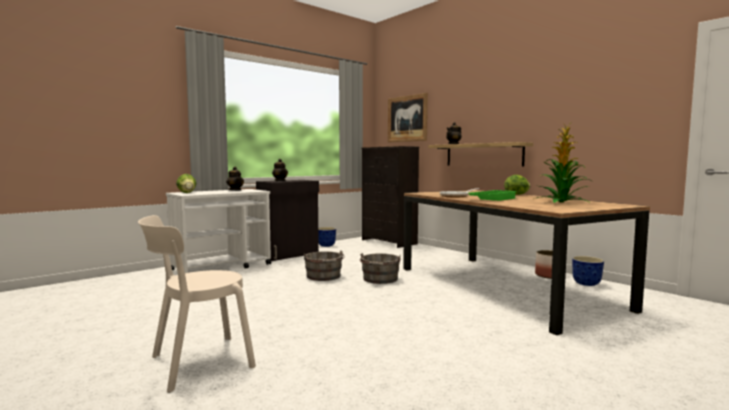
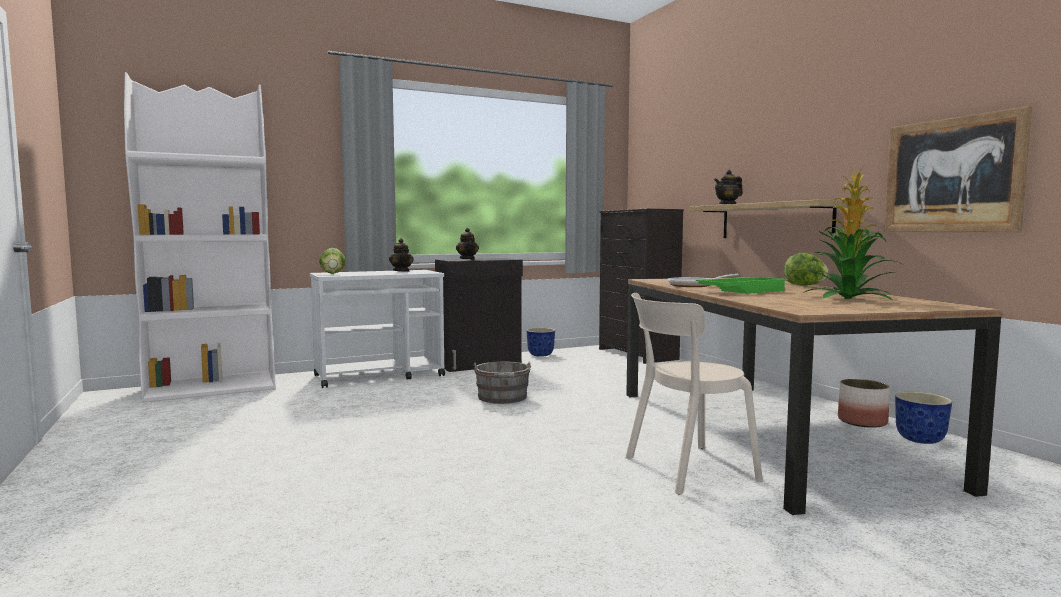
camera: 15 degrees right, 0 degrees up
beige chair [138,215,256,393] -> beige chair moved to [626,293,763,495]
grey bucket [360,253,401,284] -> none
picture [388,93,428,142] -> picture moved to [884,106,1032,232]
none -> white bookcase [124,72,276,403]

